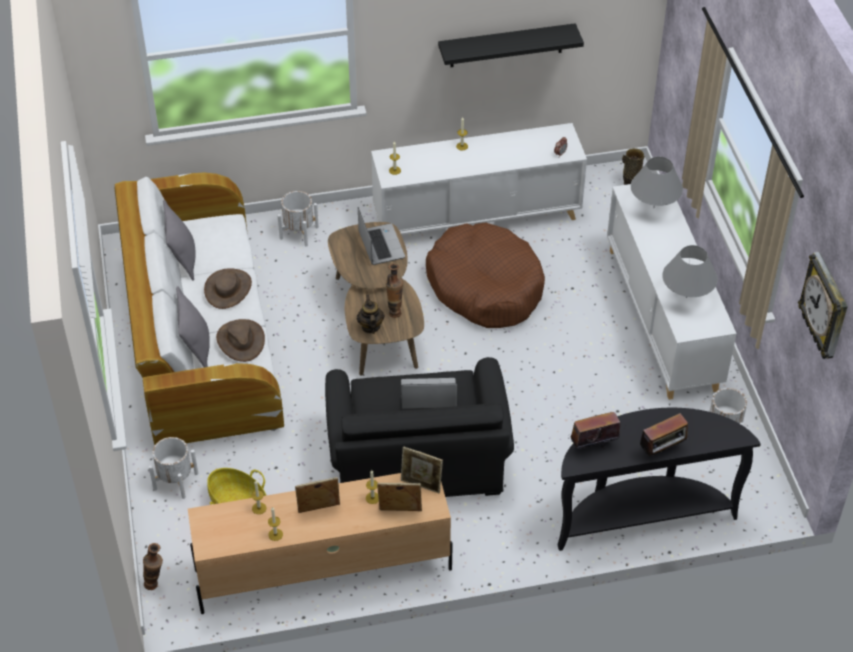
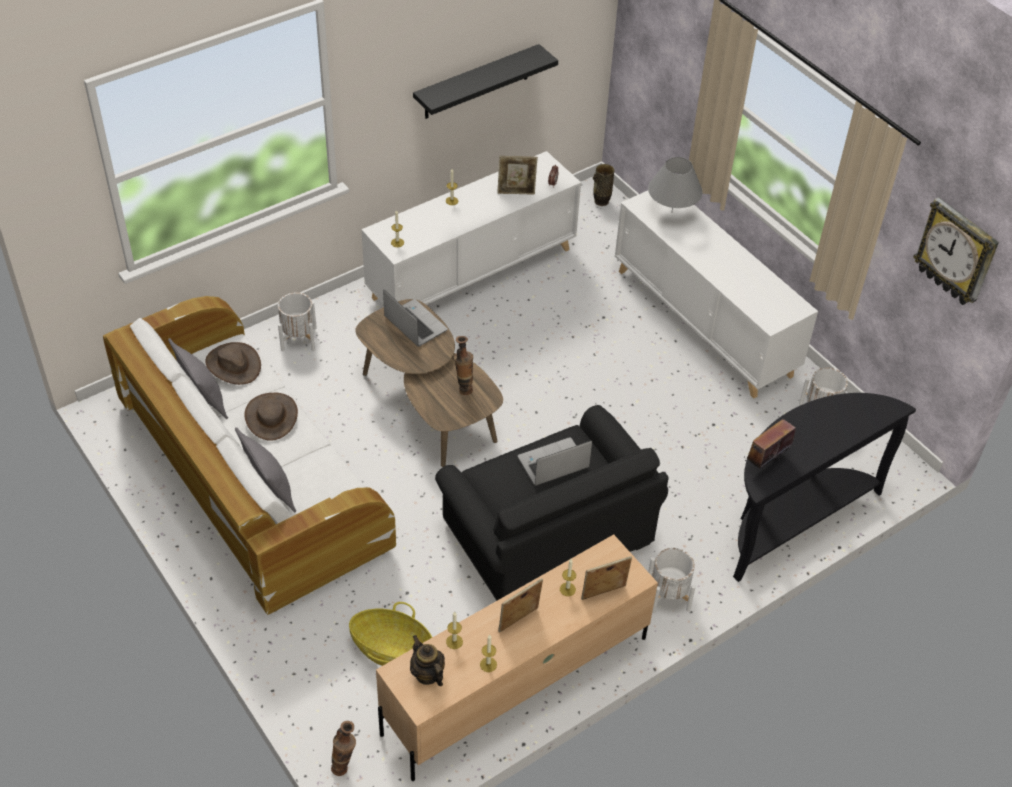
camera: 25 degrees left, 0 degrees up
white planter [149,437,198,499] -> white planter moved to [648,548,696,614]
brown hat [216,319,265,362] -> brown hat moved to [205,342,261,385]
teapot [357,295,385,334] -> teapot moved to [410,635,445,686]
picture frame [401,446,443,494] -> picture frame moved to [497,156,538,195]
brown dog bed [426,222,545,328] -> none
radio [637,413,690,456] -> none
grey table lamp [662,245,718,298] -> none

